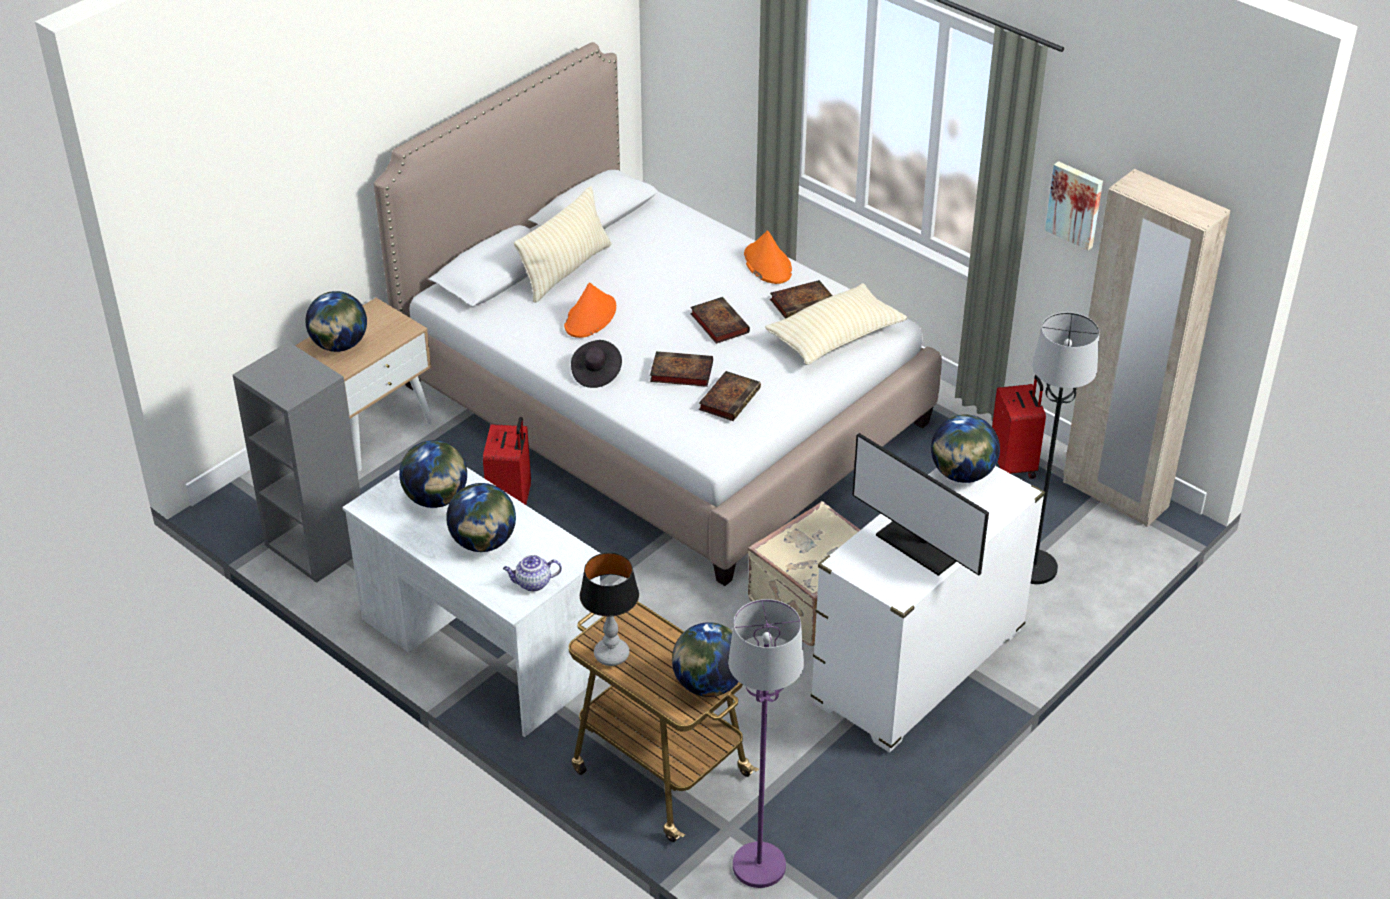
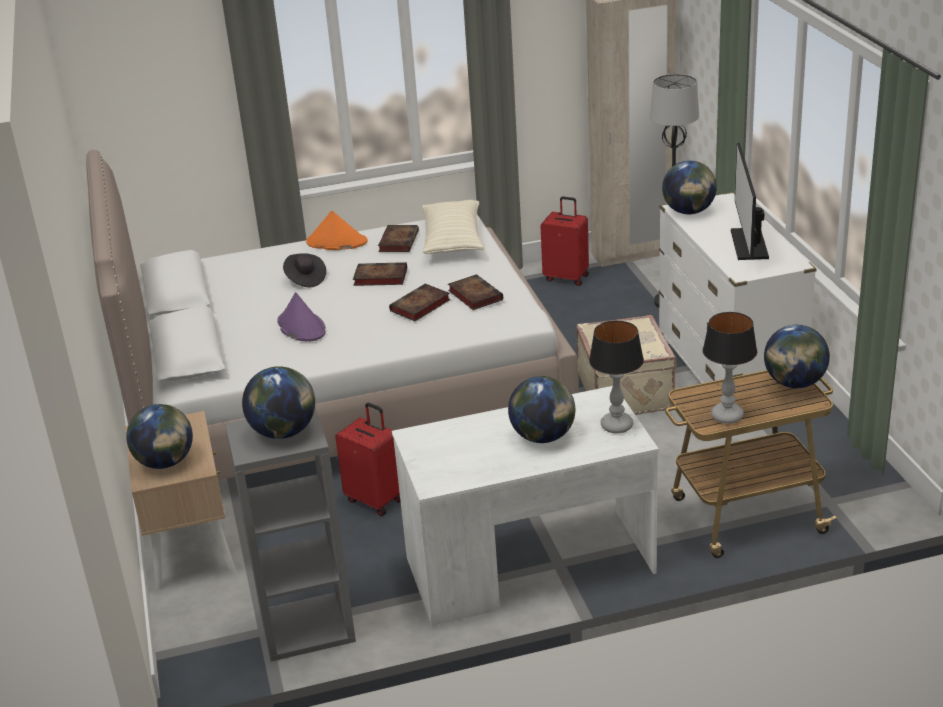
camera: 55 degrees left, 10 degrees down
globe [399,440,467,508] -> globe moved to [242,366,315,439]
teapot [503,555,562,592] -> table lamp [589,321,644,434]
beige pillow [514,186,611,303] -> none
orange hat [564,282,616,338] -> purple hat [277,292,326,342]
black hat [571,340,622,388] -> black hat moved to [283,253,326,287]
purple floor lamp [728,599,804,888] -> none
monitor [853,433,989,576] -> monitor turned 105 degrees clockwise [731,142,769,260]
picture [1045,161,1103,250] -> none

